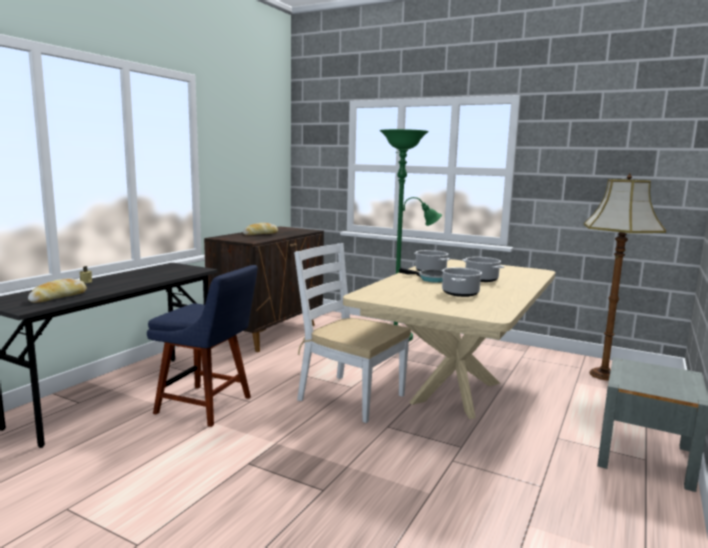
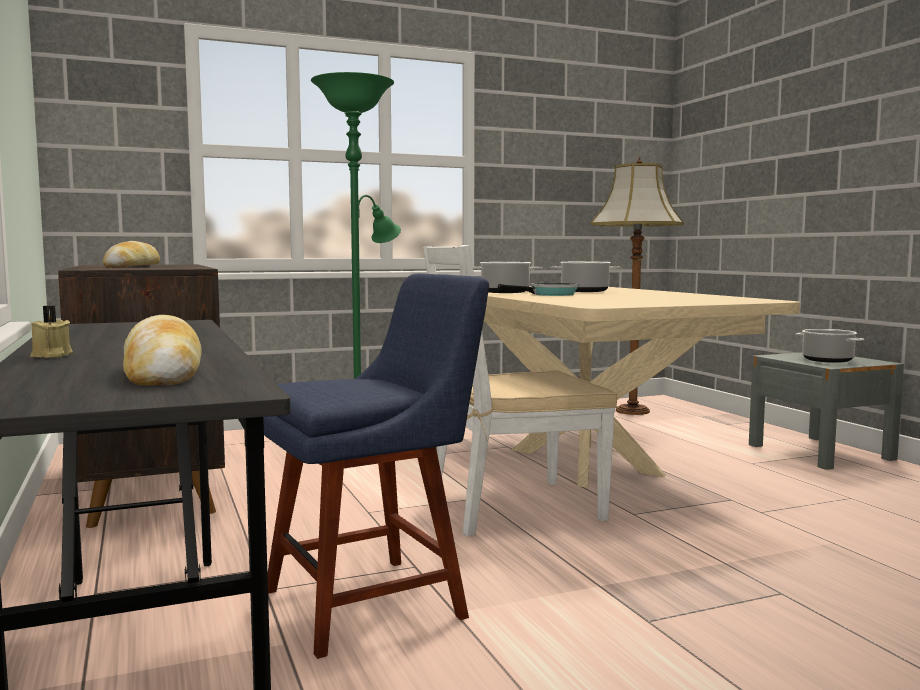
camera: 50 degrees left, 5 degrees down
cooking pot [442,267,482,297] -> cooking pot moved to [796,329,865,363]

